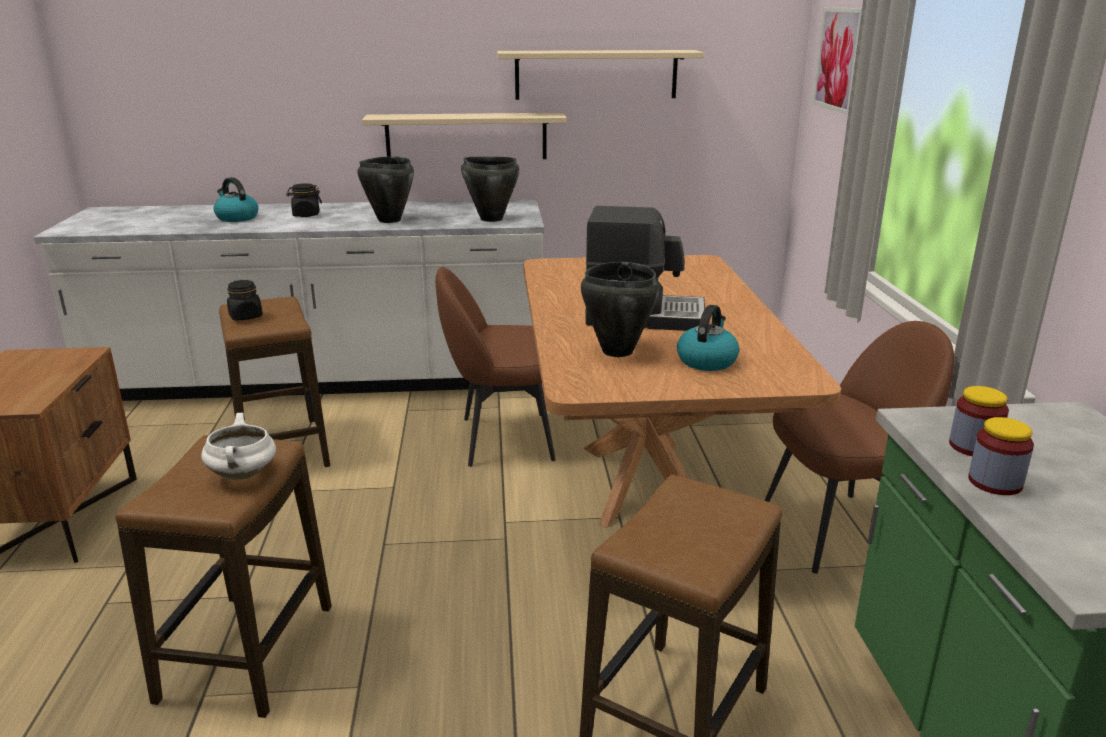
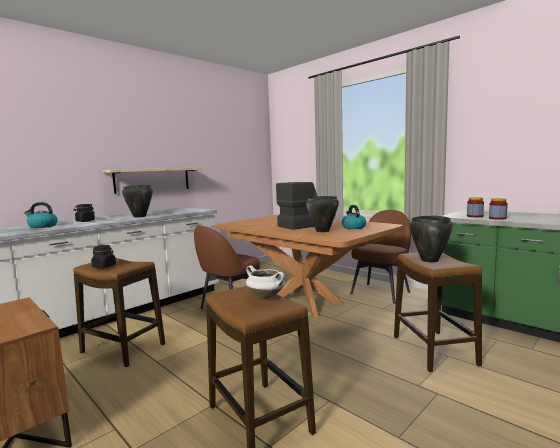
camera: 40 degrees left, 15 degrees down
black cooking pot [461,157,520,222] -> black cooking pot moved to [409,215,453,262]
beige shelf [497,50,704,100] -> none
picture [813,7,862,115] -> none

